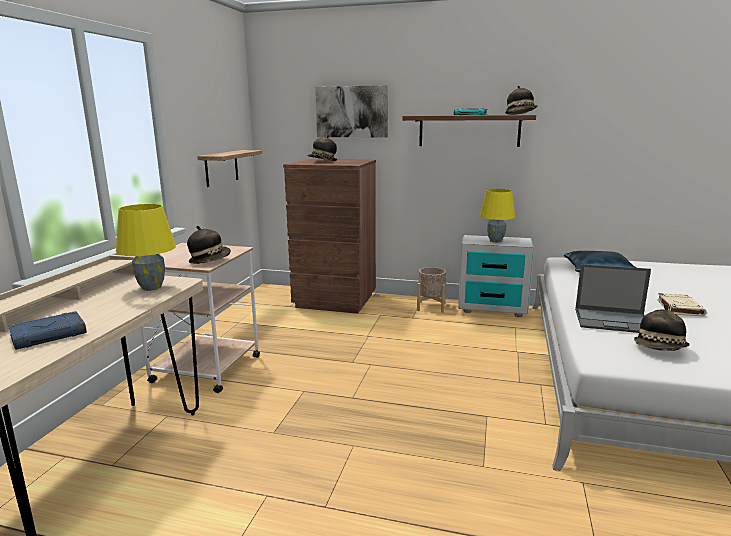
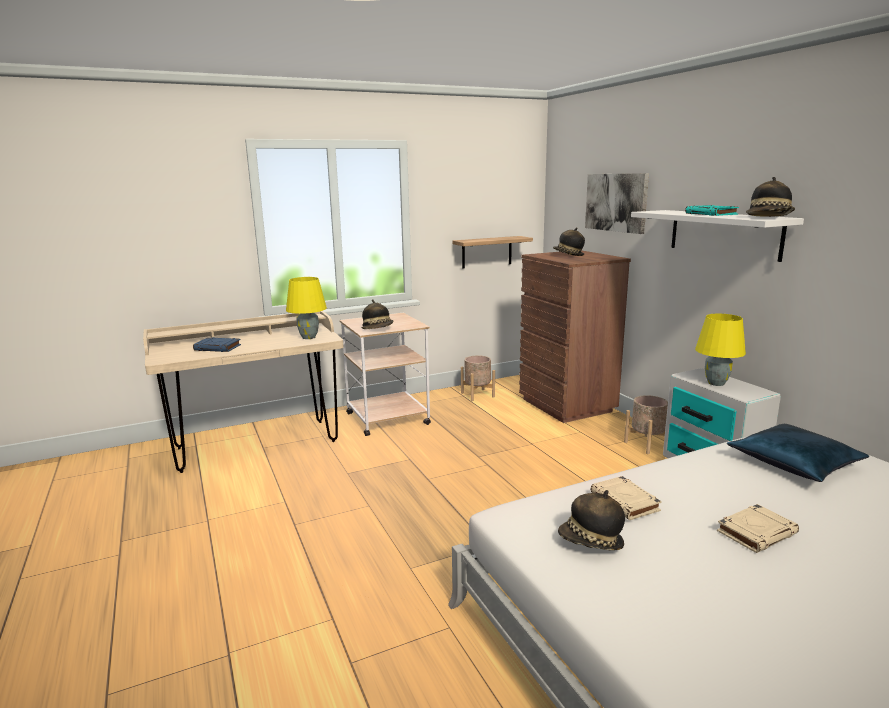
camera: 50 degrees right, 0 degrees up
brown shelf [402,115,536,147] -> white shelf [631,210,804,262]
laptop [575,264,651,333] -> beige book [590,476,662,520]
none -> beige planter [461,355,495,401]

